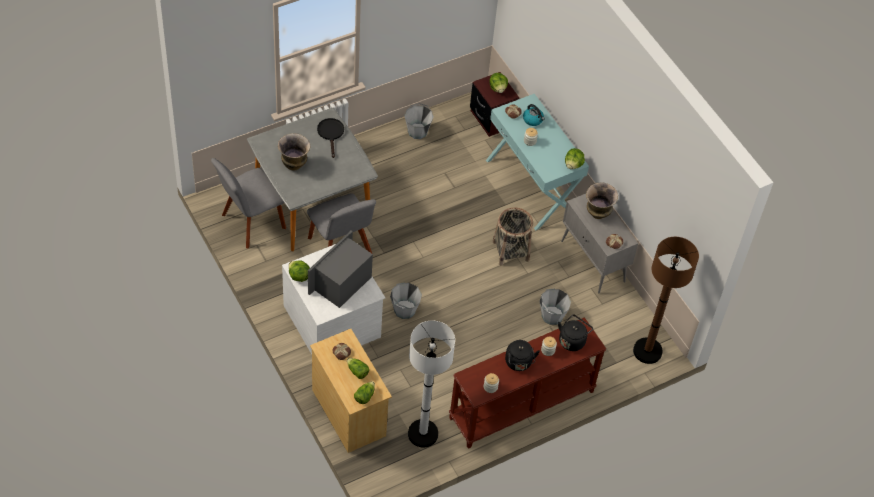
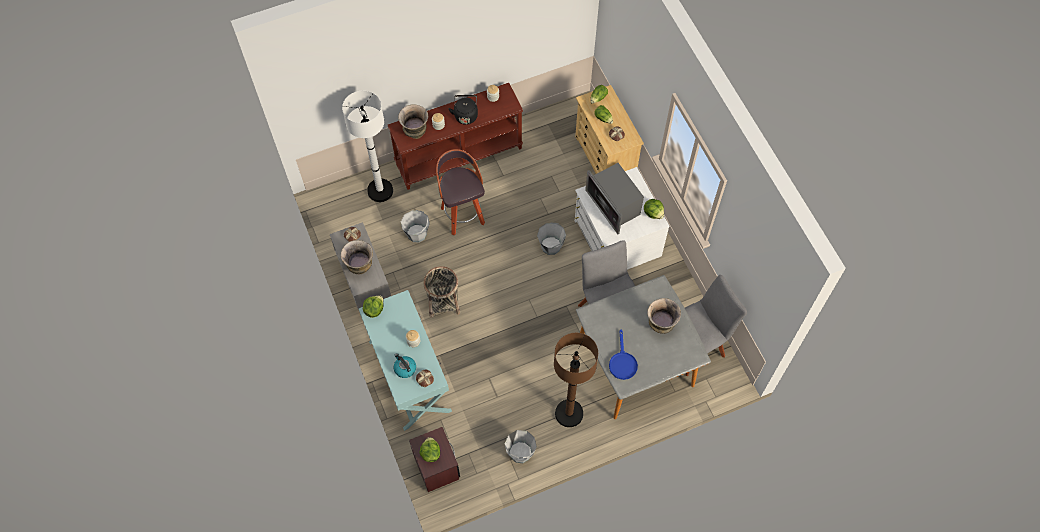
camera: 170 degrees left, 10 degrees up
microwave [308,231,373,308] -> microwave turned 105 degrees clockwise [585,163,644,234]
black frying pan [317,118,344,158] -> blue frying pan [609,330,638,380]
white floor lamp [408,321,455,447] -> white floor lamp moved to [342,91,393,202]
black kettle [558,314,593,351] -> vase [398,104,428,139]
brown floor lamp [633,237,699,364] -> brown floor lamp moved to [554,333,598,427]
none -> stool [436,149,485,236]

